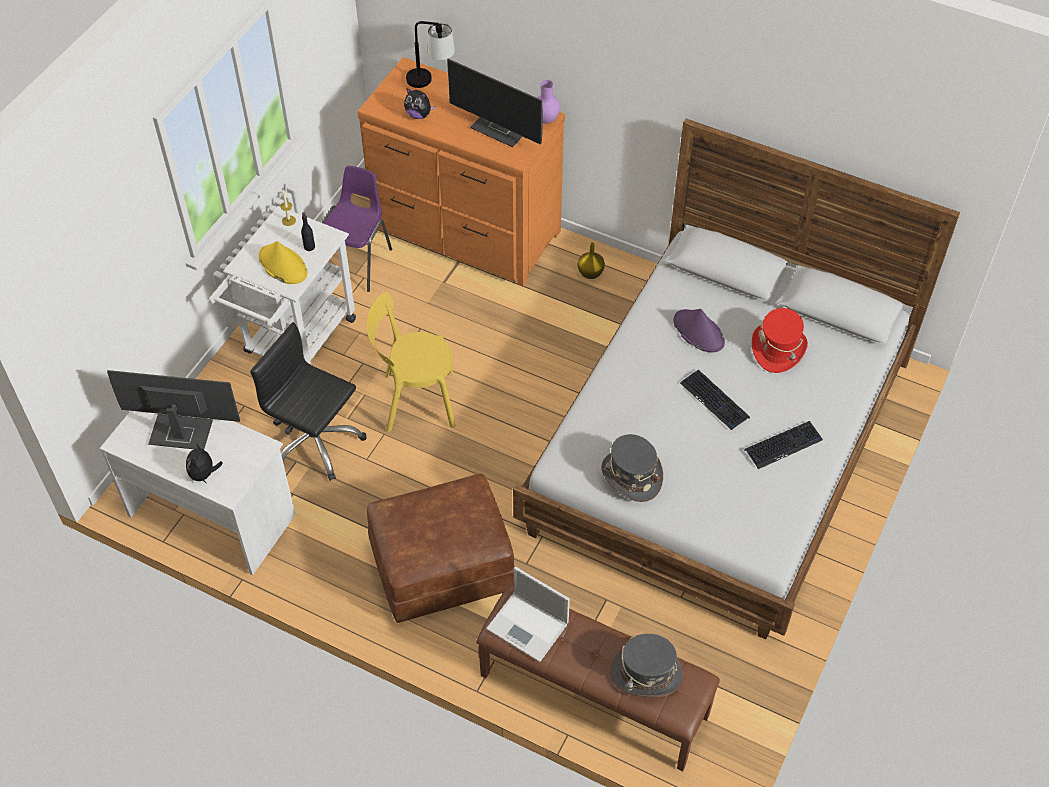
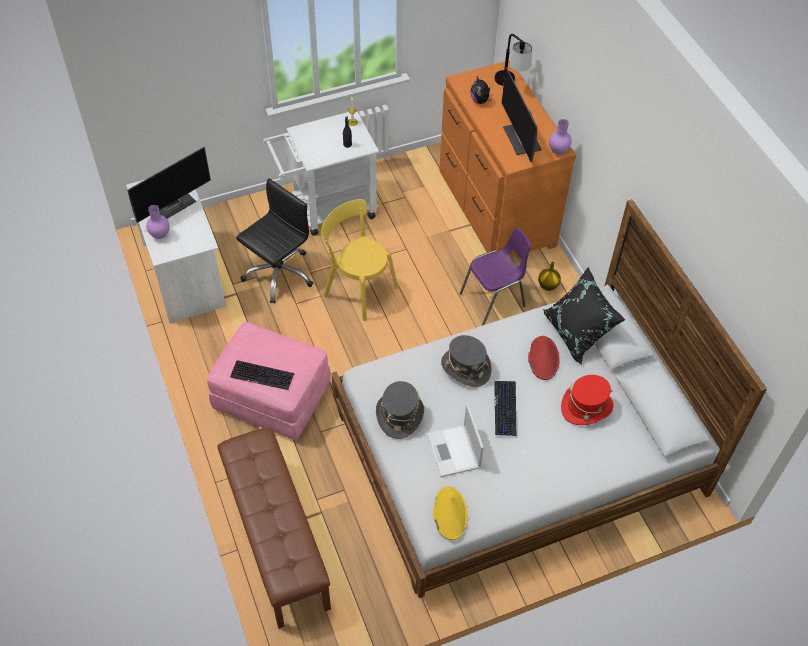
camera: 40 degrees right, 0 degrees up
monitor [107,370,240,450] -> monitor turned 90 degrees clockwise [128,147,211,223]
plush toy [186,443,223,484] -> purple vase [146,205,170,239]
black office chair [250,322,366,481] -> black office chair turned 60 degrees clockwise [236,178,313,303]
yellow hat [259,241,308,284] -> yellow hat moved to [433,486,468,540]
purple chair [321,166,392,292] -> purple chair moved to [460,227,532,326]
brown ottoman [367,474,515,623] -> pink ottoman [207,322,331,441]
laptop [486,566,570,662] -> laptop moved to [427,404,484,477]
grey hat [610,634,683,697] -> grey hat moved to [441,335,492,387]
purple hat [673,309,725,352] -> red hat [528,336,560,380]
keyboard [744,421,823,469] -> keyboard moved to [230,360,294,390]
none -> black pillow [543,267,625,365]

